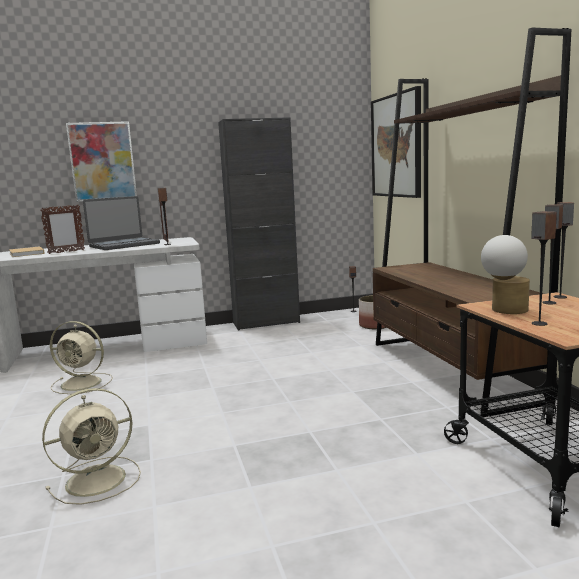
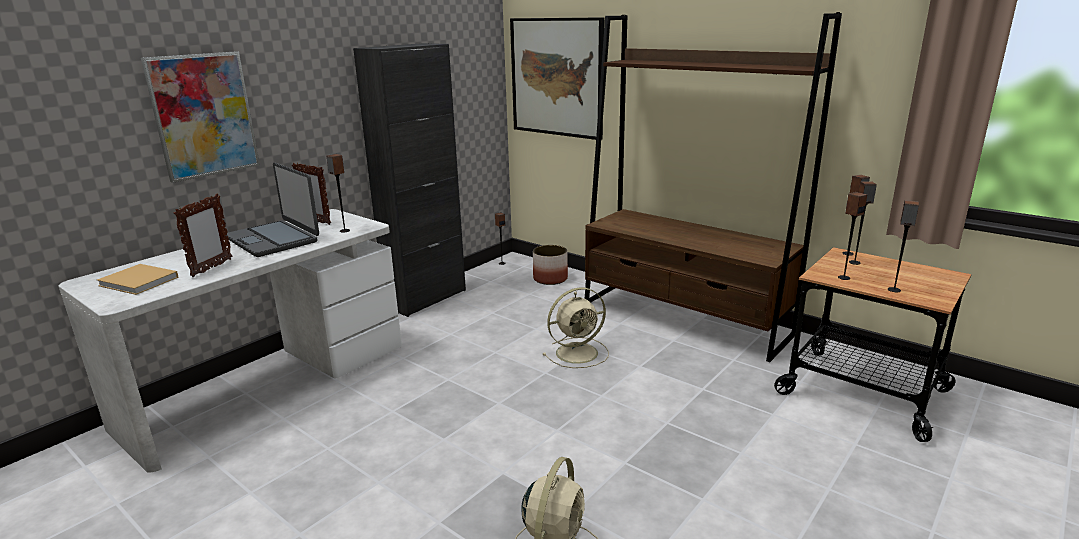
camera: 35 degrees left, 10 degrees up
beige fan [50,321,113,394] -> beige fan moved to [543,287,609,368]
laptop [83,196,160,250] -> laptop turned 120 degrees clockwise [225,162,319,257]
table lamp [481,235,530,314] -> speaker [838,192,867,280]

